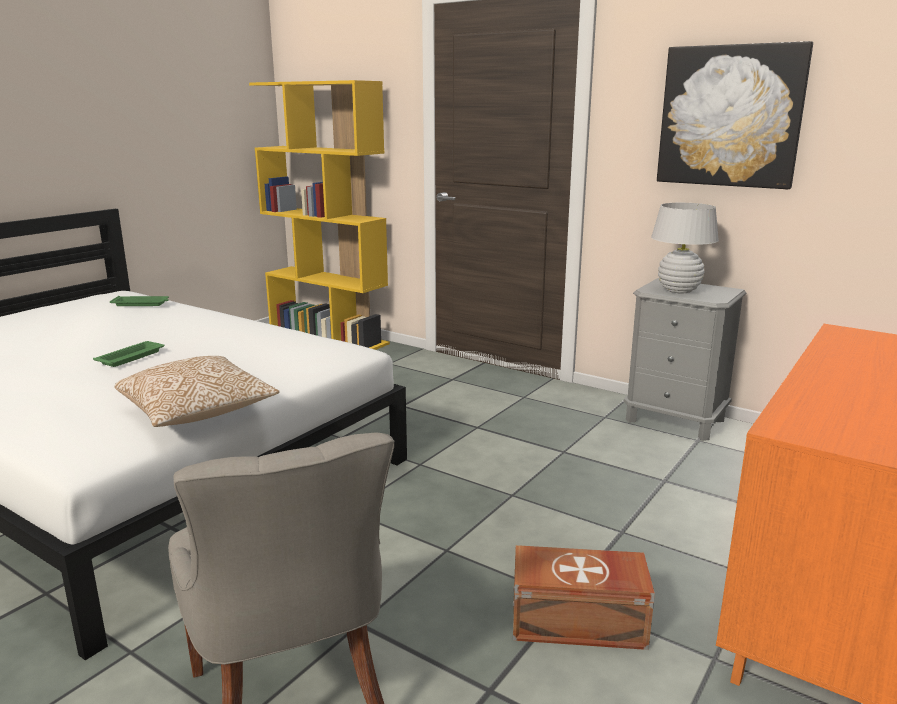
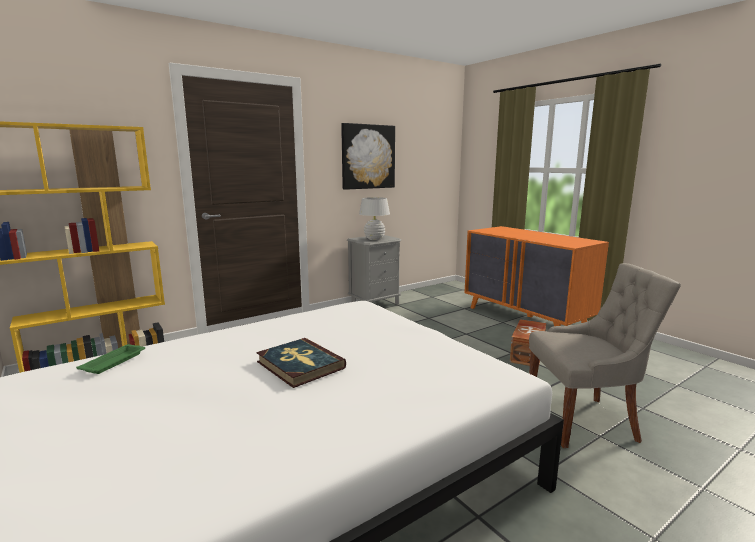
camera: 70 degrees left, 5 degrees down
green tray [93,341,164,367] -> book [256,338,346,388]
pillow [114,356,280,427] -> none

